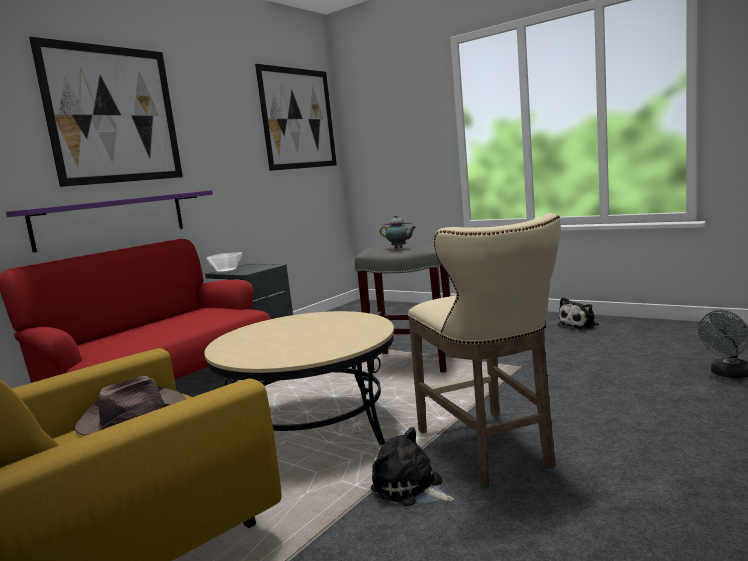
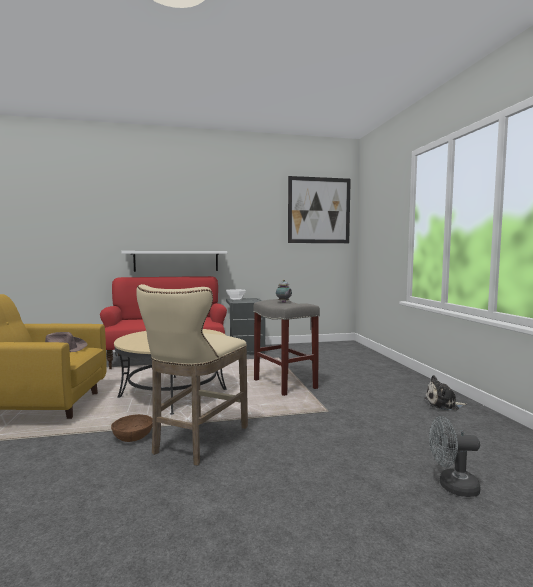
camera: 40 degrees right, 5 degrees down
purple shelf [6,190,213,252] -> white shelf [121,251,227,272]
picture [29,37,183,187] -> none
plush toy [371,427,454,506] -> brown bowl [111,414,153,442]

